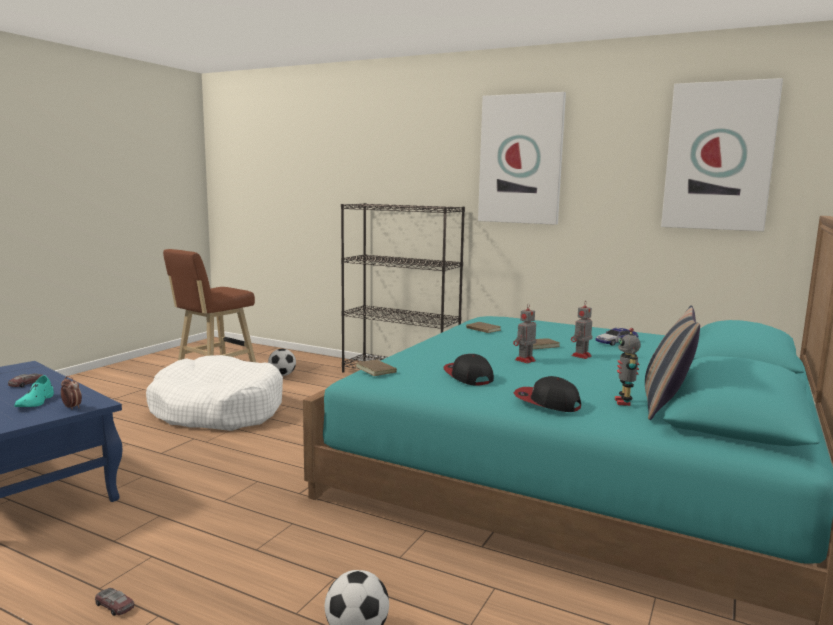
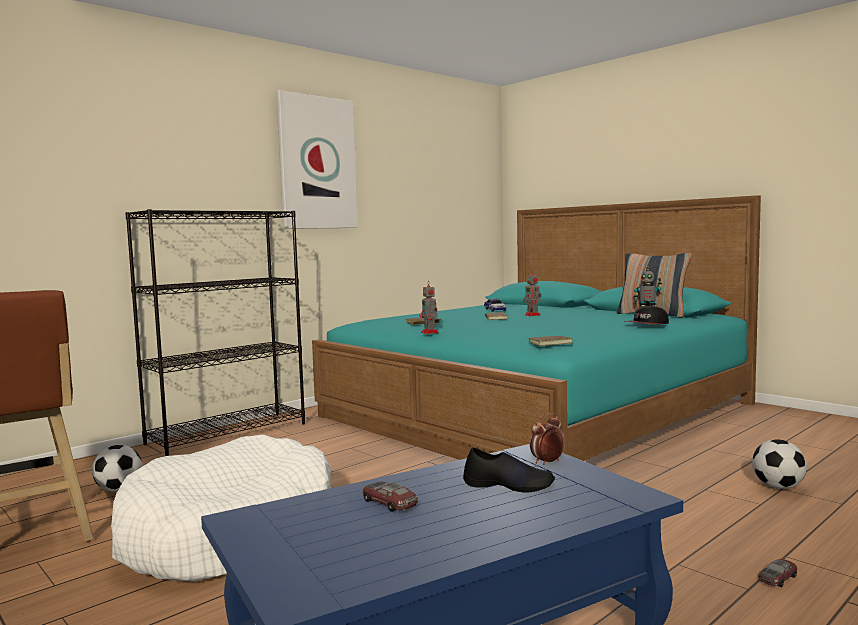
camera: 70 degrees left, 5 degrees down
turquoise shoe [14,375,54,407] -> black shoe [463,447,555,493]
cap [443,354,494,385] -> none
toy robot [513,303,537,363] -> toy robot moved to [419,285,439,334]
picture [661,78,783,231] -> none

